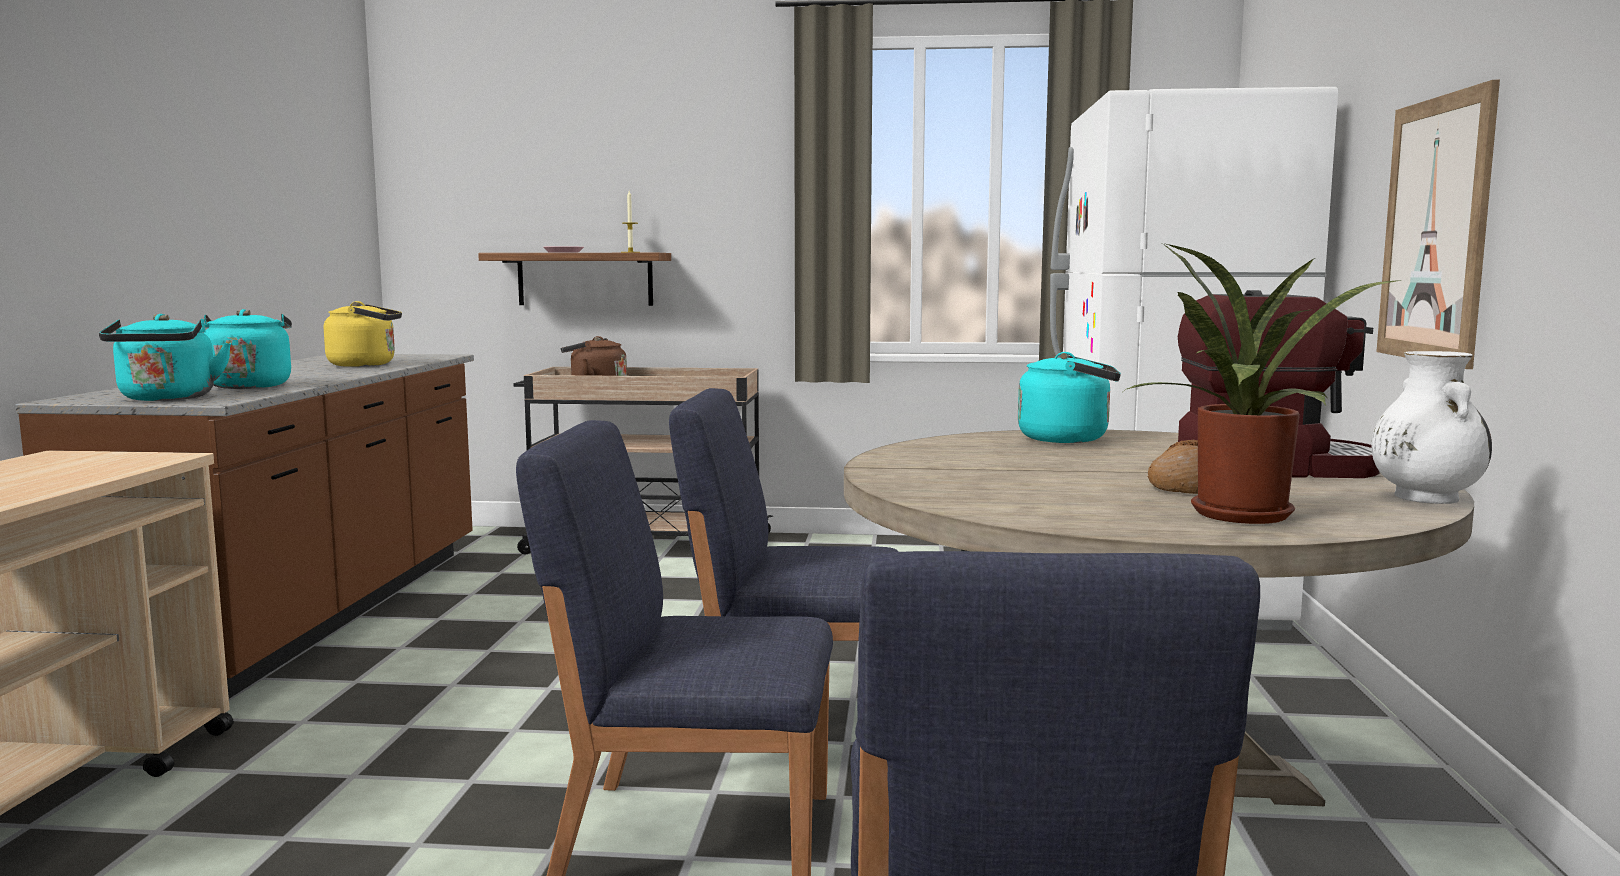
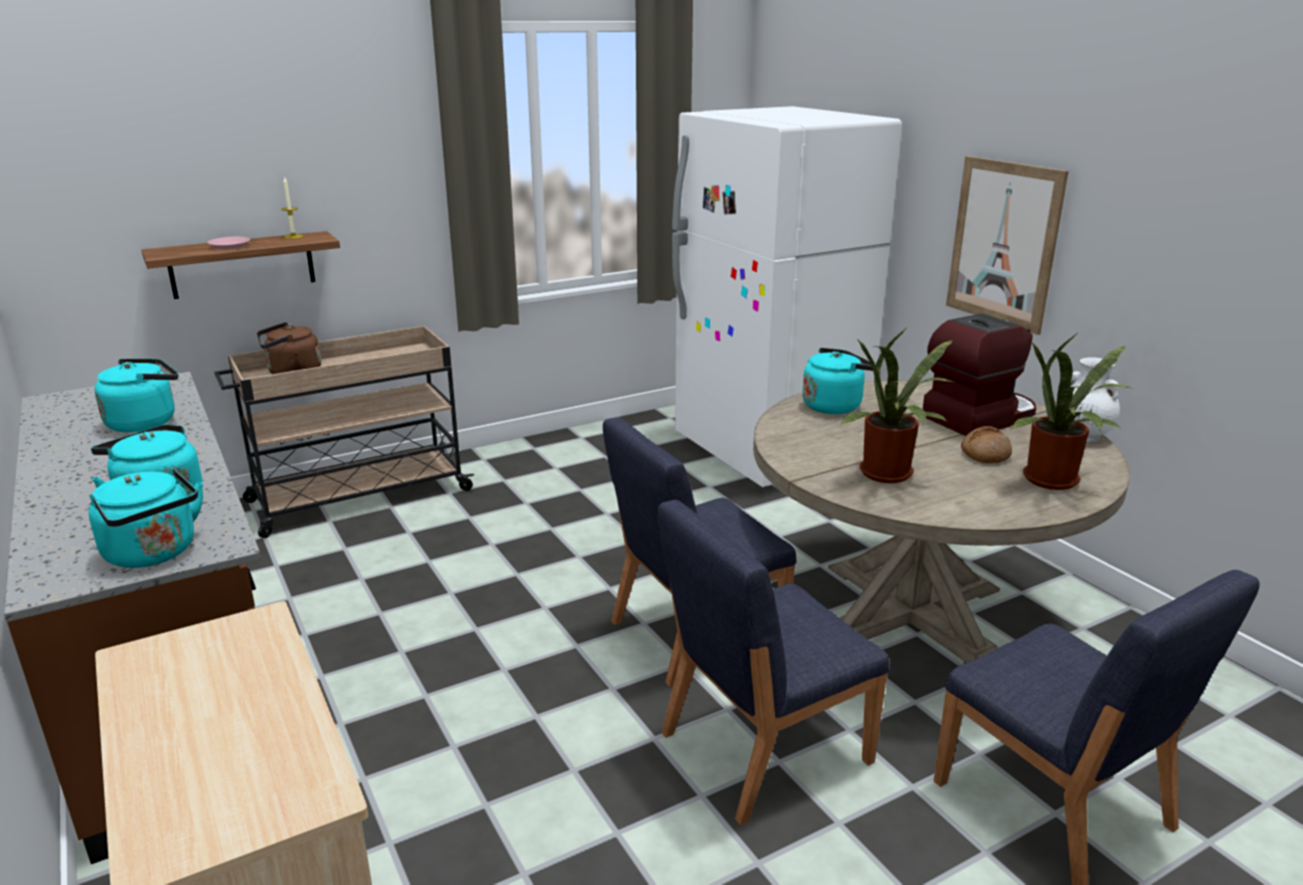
camera: 35 degrees left, 15 degrees up
yellow kettle [323,301,402,367] -> turquoise kettle [94,359,178,432]
none -> potted plant [840,329,953,483]

